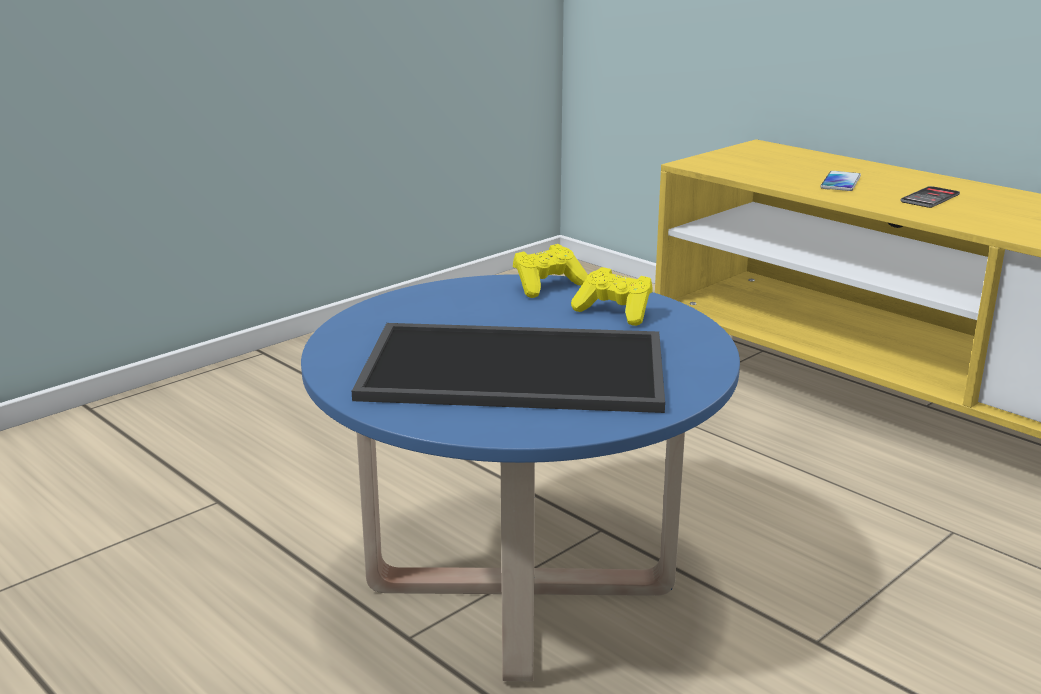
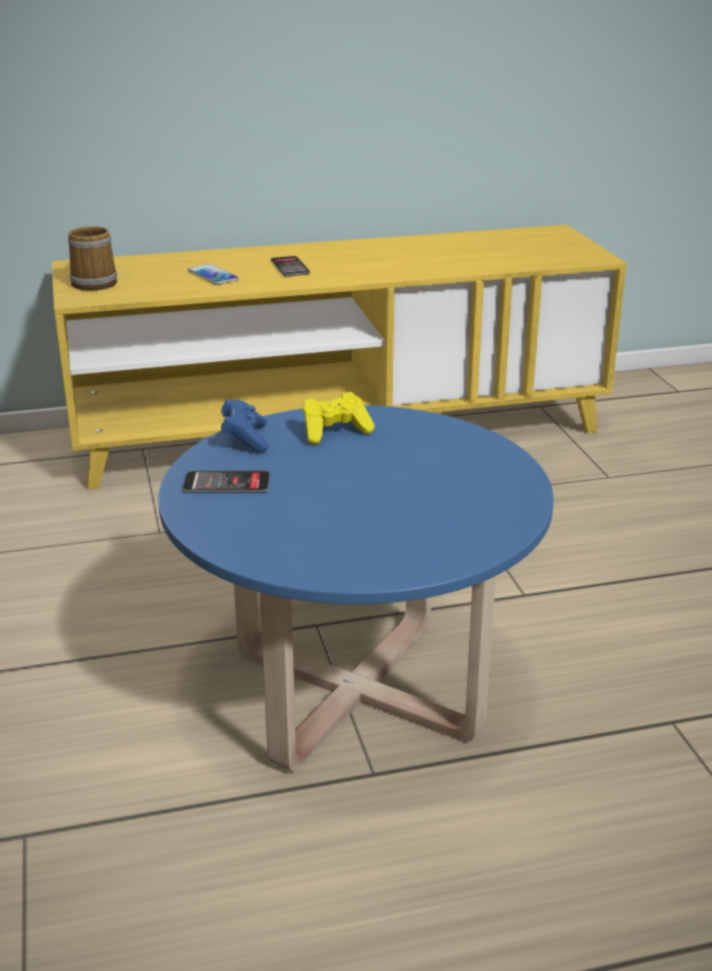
camera: 60 degrees left, 5 degrees up
tray [352,323,665,413] -> none
yellow game controller [513,244,588,298] -> blue game controller [221,399,268,453]
none -> mug [68,226,117,291]
none -> phone [183,471,270,493]

